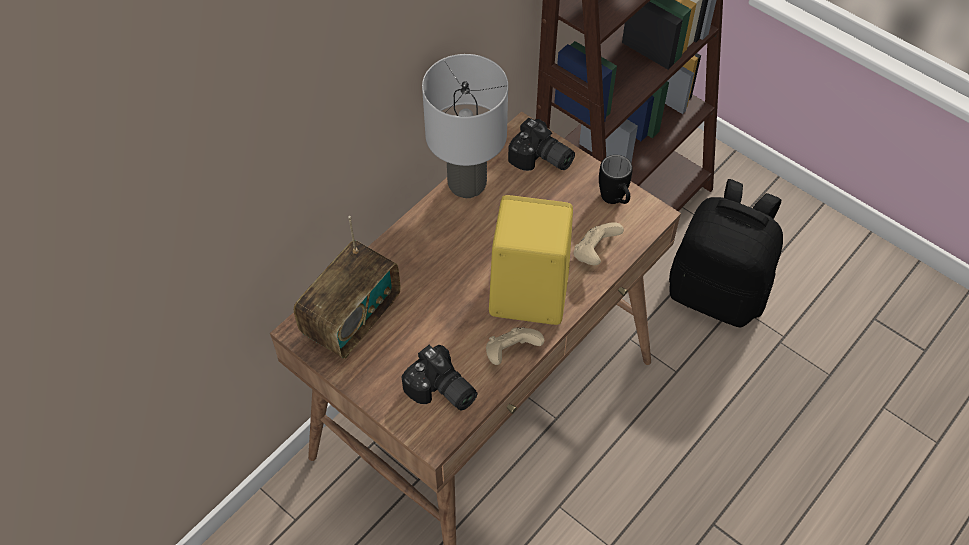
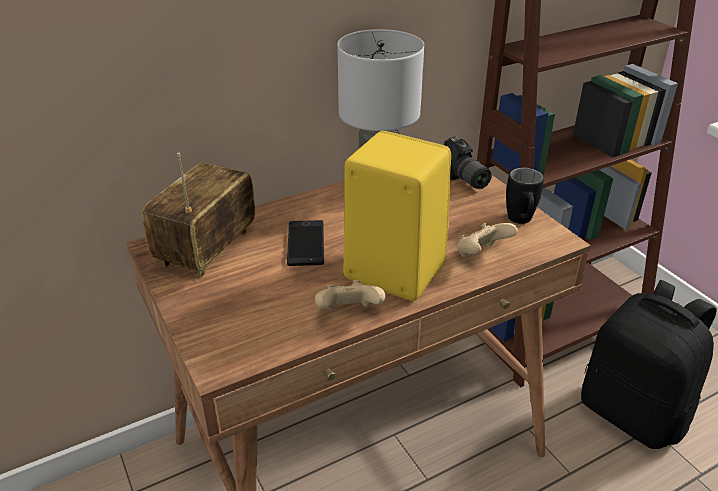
camera: 20 degrees right, 20 degrees down
radio [294,216,401,359] -> radio turned 150 degrees clockwise [142,153,255,278]
camera [401,344,477,411] -> none
none -> phone [287,220,324,266]

